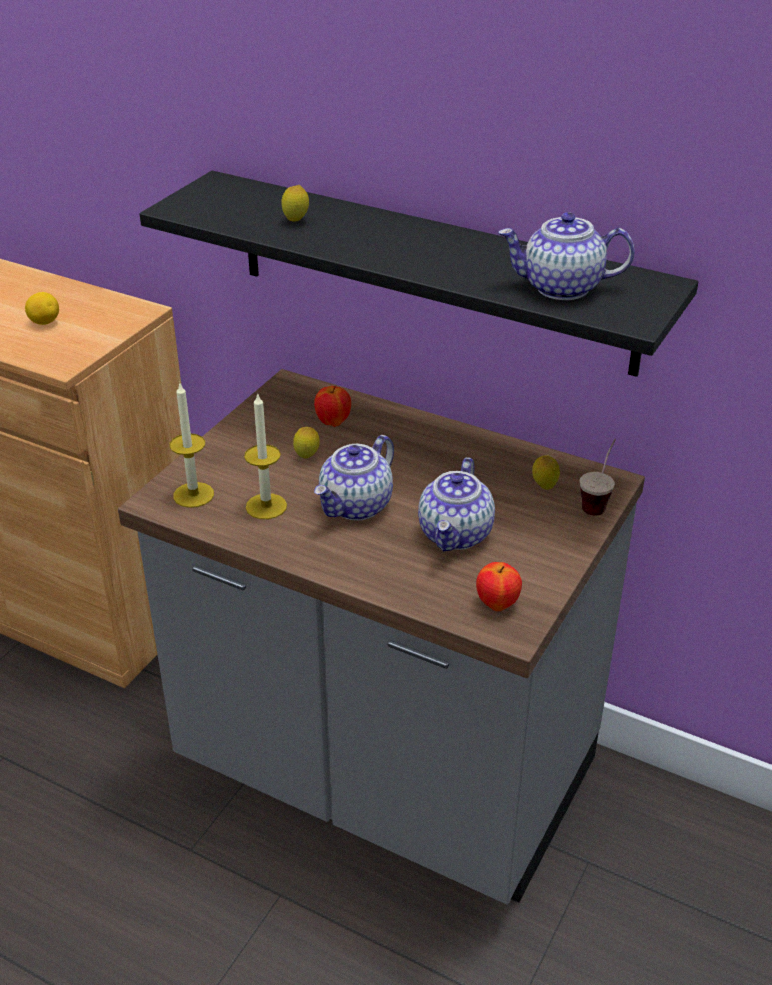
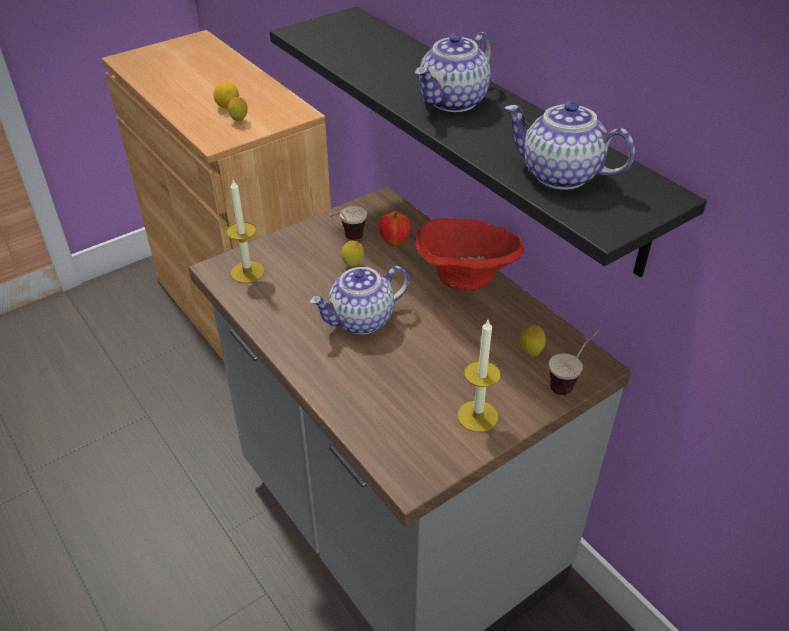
camera: 25 degrees right, 5 degrees up
candle [244,393,287,519] -> candle moved to [458,318,501,432]
lemon [281,185,309,222] -> lemon moved to [228,97,248,121]
teapot [418,457,495,551] -> teapot moved to [415,32,492,112]
apple [476,562,522,611] -> none
none -> cup [330,206,367,240]
none -> red bowl [415,218,524,291]

